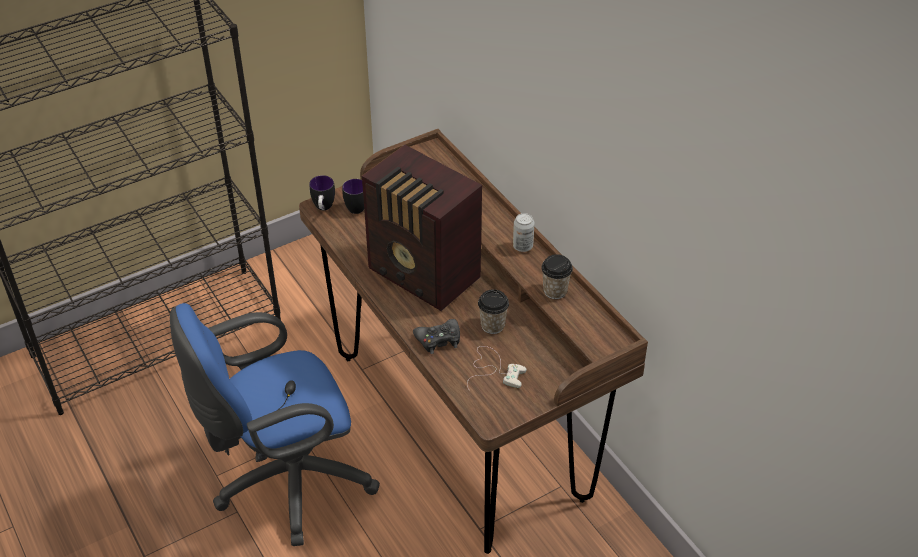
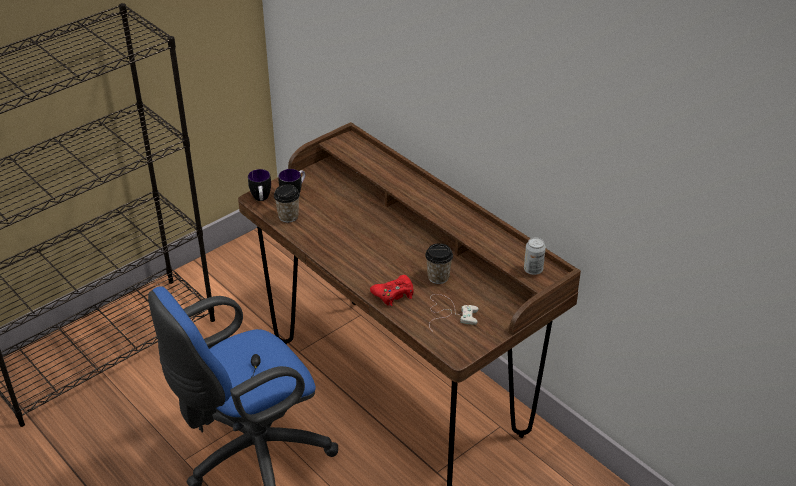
camera: 10 degrees left, 5 degrees down
radio [362,145,482,311] -> none
black game controller [413,319,460,354] -> red game controller [370,275,414,306]
can [513,213,535,252] -> can moved to [524,237,546,275]
cup [541,254,573,299] -> cup moved to [274,184,300,223]

